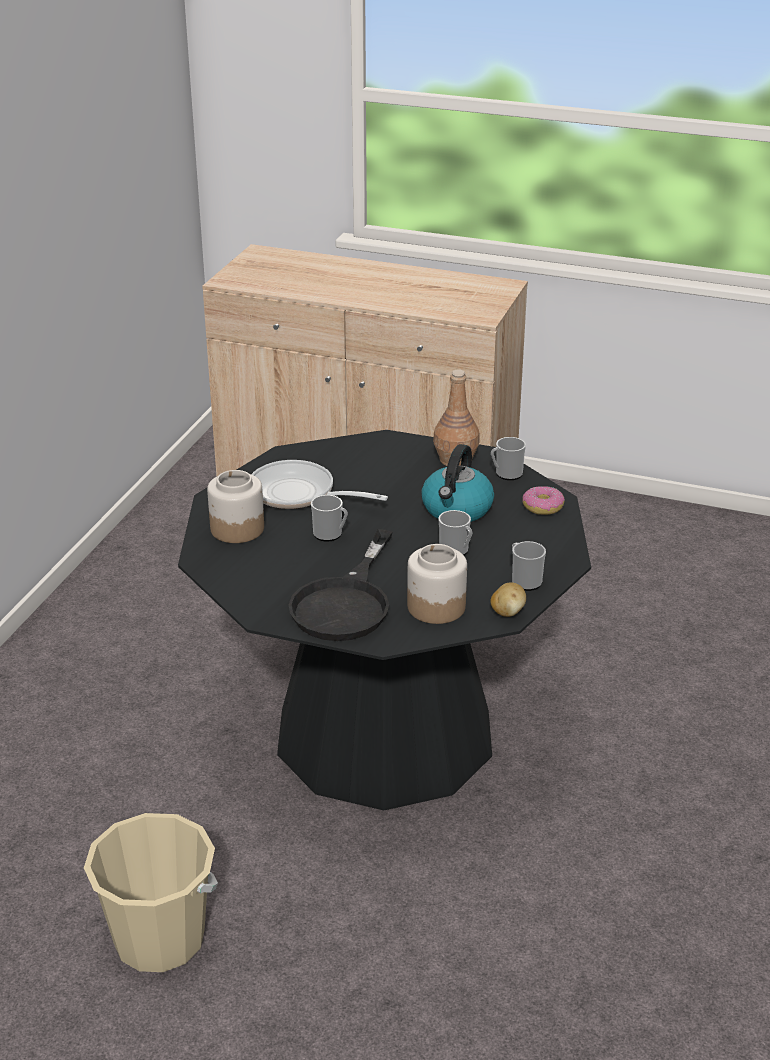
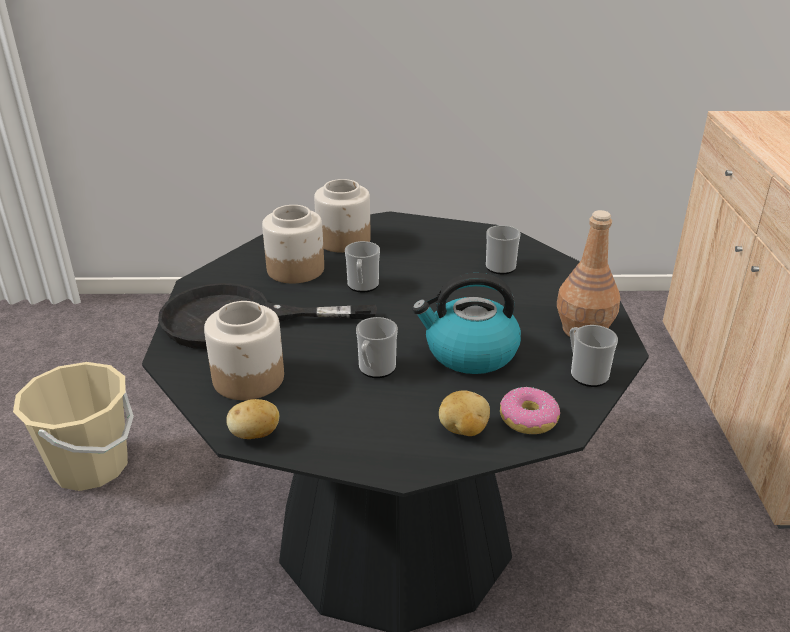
camera: 70 degrees right, 0 degrees up
frying pan [251,460,388,509] -> none
mug [512,541,546,591] -> mug moved to [486,225,521,274]
none -> jar [262,205,324,283]
none -> potato [439,390,490,436]

